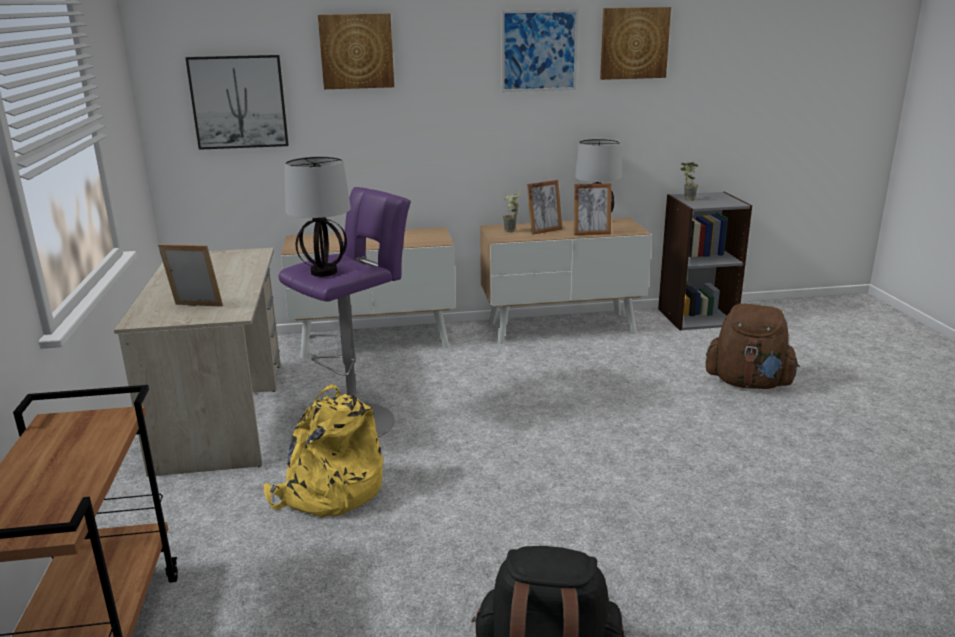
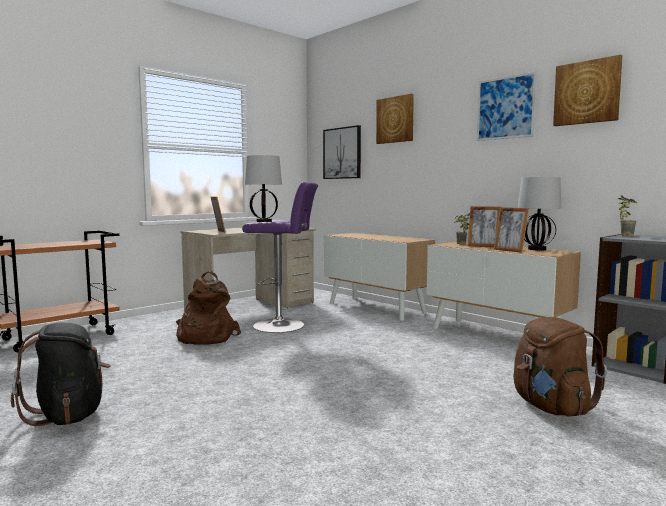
camera: 55 degrees right, 15 degrees down
yellow backpack [263,384,383,518] -> brown backpack [176,271,241,345]

